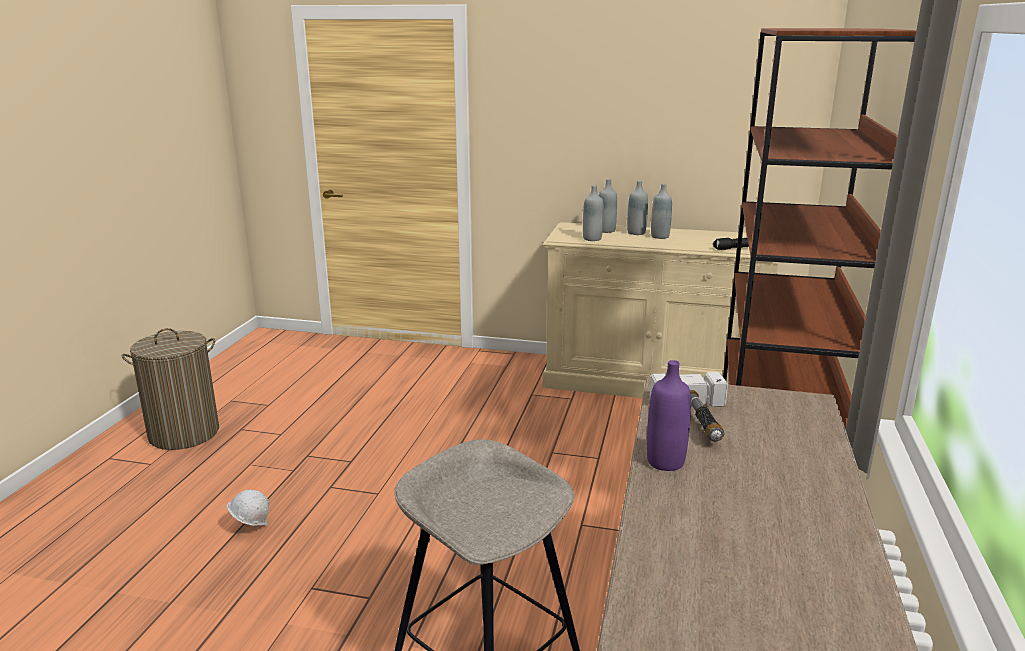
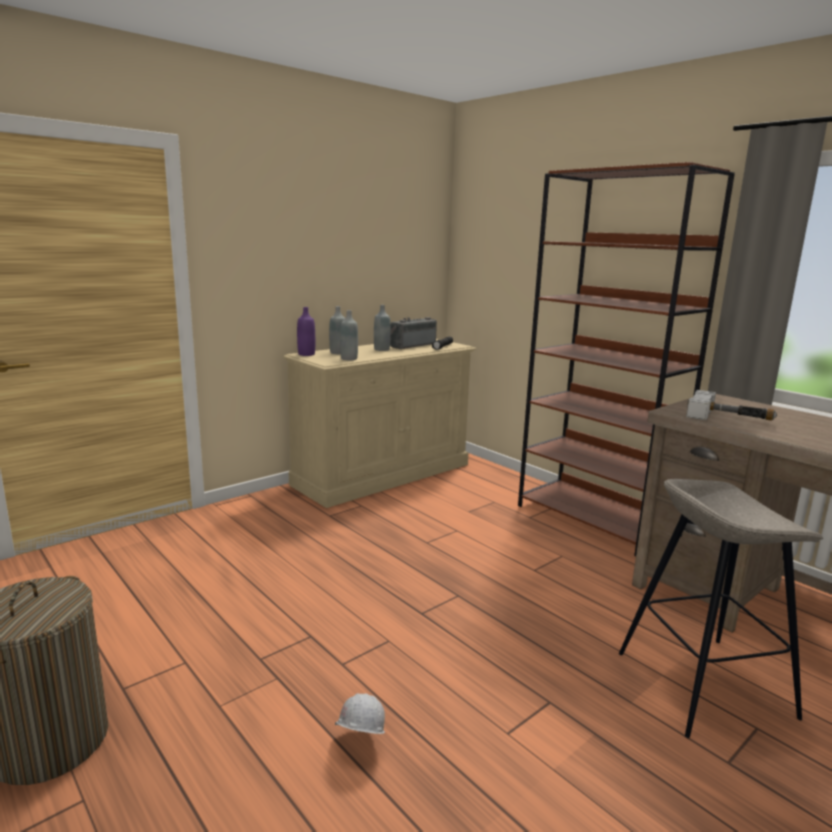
camera: 55 degrees left, 5 degrees down
grey bottle [627,181,648,235] -> none
purple bottle [647,360,691,471] -> purple bottle moved to [297,307,315,356]
none -> radio [390,317,437,349]

